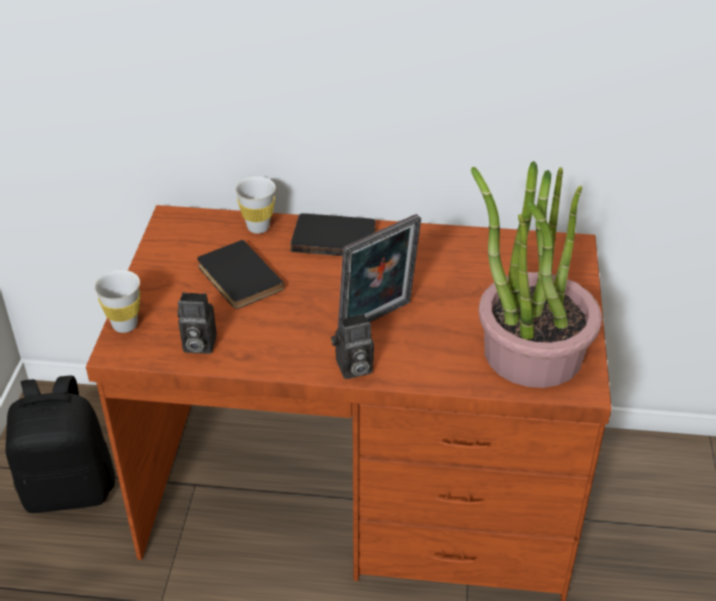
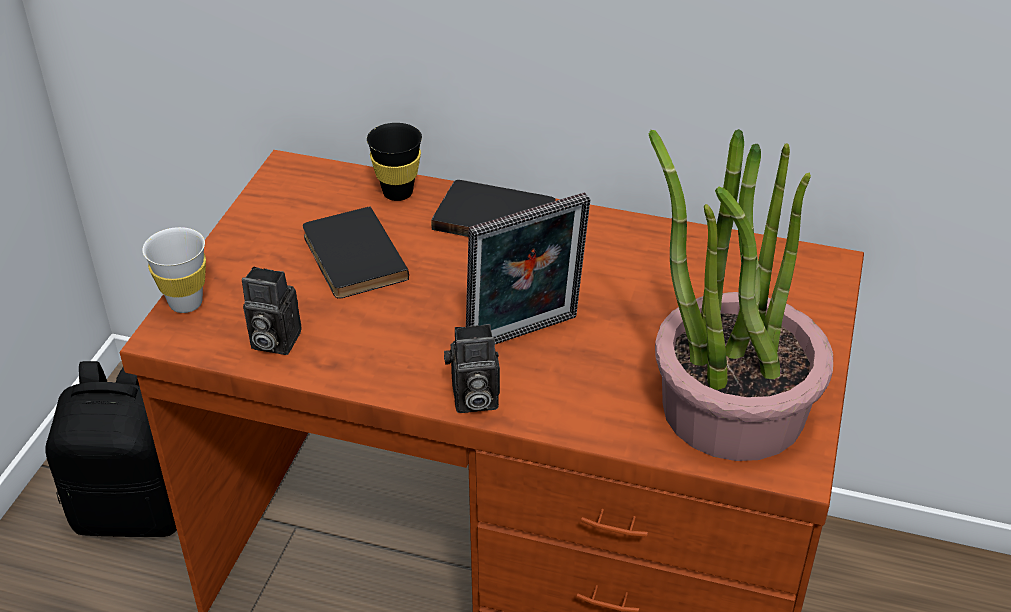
camera: 10 degrees right, 0 degrees up
white cup [235,176,276,234] -> black cup [367,123,422,201]

